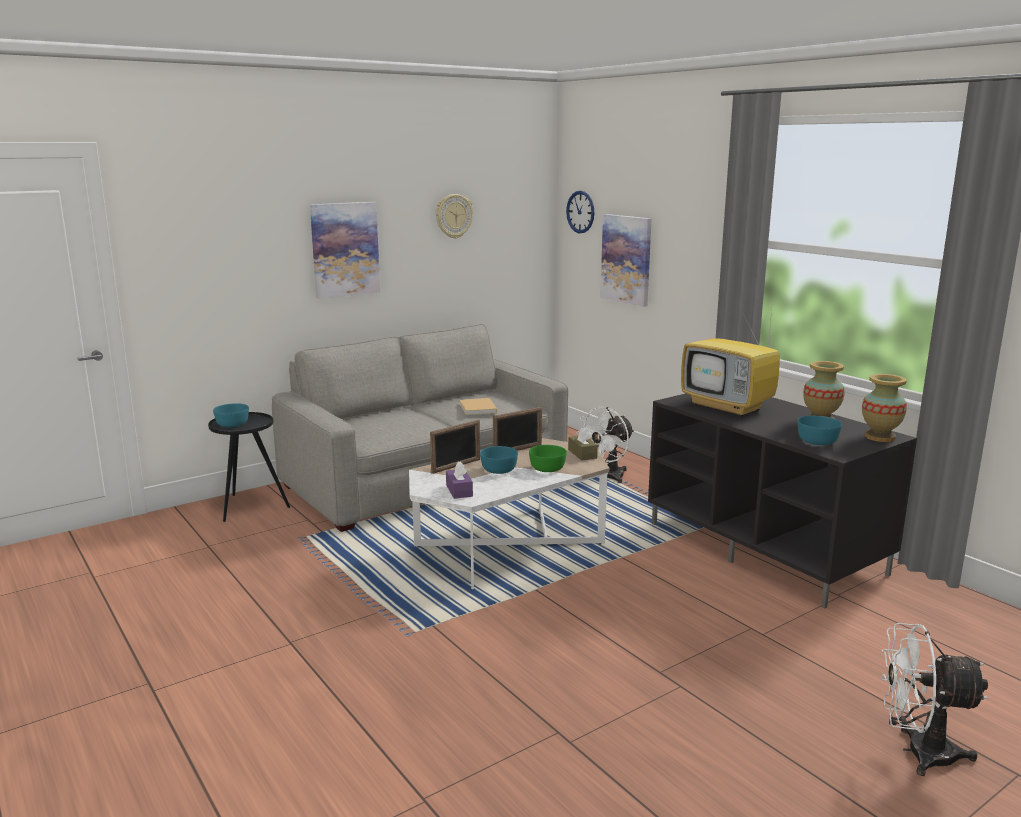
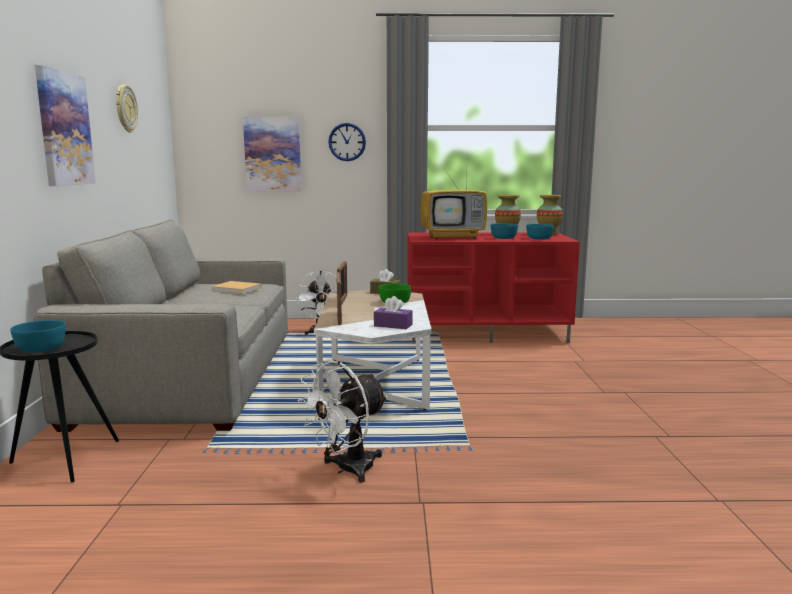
camera: 55 degrees left, 5 degrees down
turquoise bowl [480,446,518,474] -> turquoise bowl moved to [491,223,518,239]
wall clock [566,191,595,233] -> wall clock moved to [328,123,366,161]
black tv stand [648,394,917,608] -> red tv stand [407,232,580,343]
white fan [881,623,988,776] -> white fan moved to [298,360,388,483]

